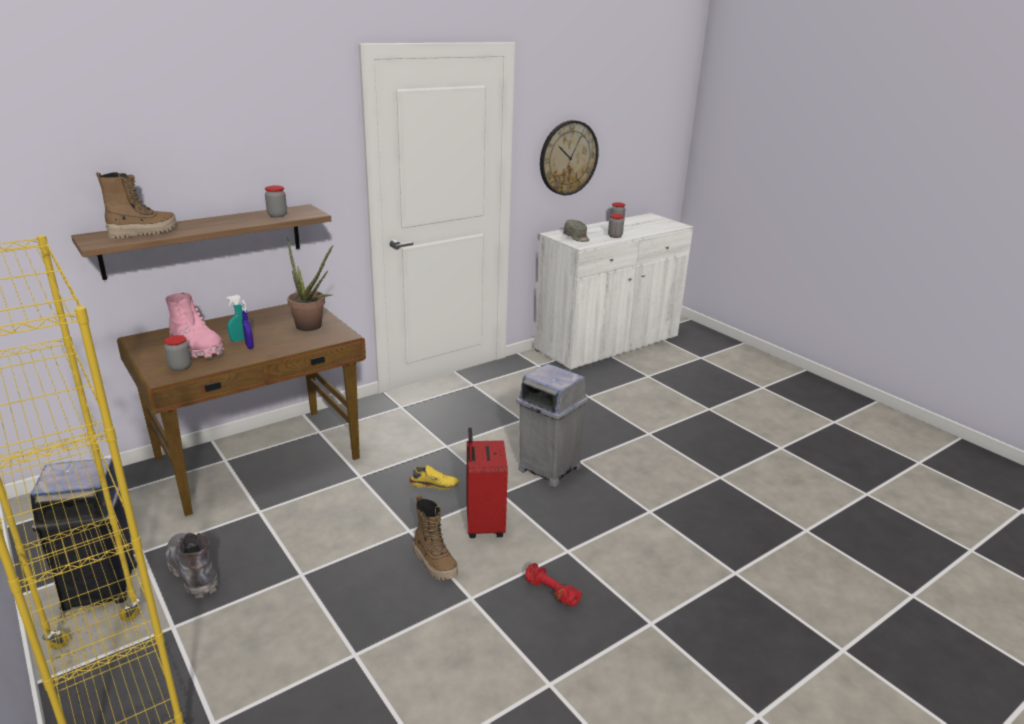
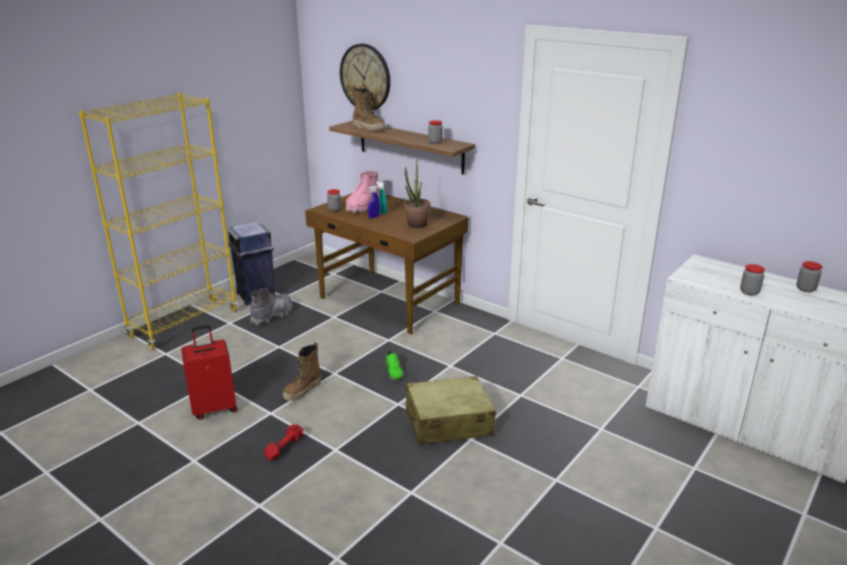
camera: 75 degrees right, 0 degrees up
yellow shoe [409,465,459,490] -> green shoe [385,350,404,380]
red suitcase [466,427,508,538] -> red suitcase moved to [181,325,238,420]
grey trash can [516,364,589,487] -> beige suitcase [404,376,496,445]
wall clock [540,120,599,195] -> wall clock moved to [340,44,390,110]
grey cap [563,220,589,242] -> none

